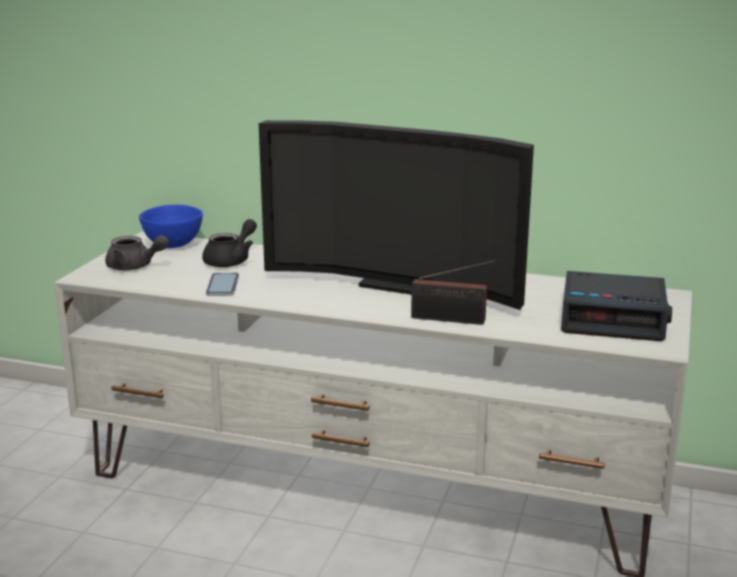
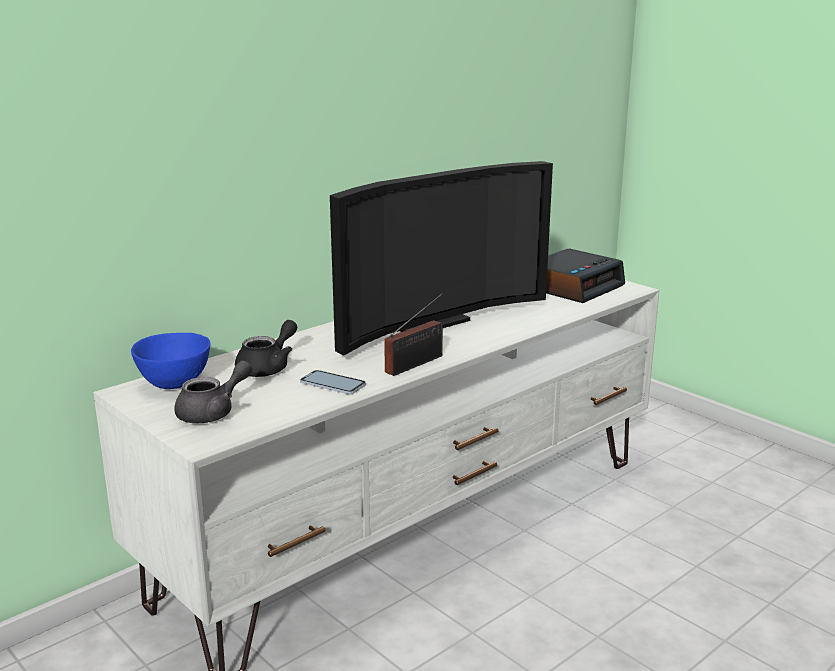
camera: 60 degrees left, 0 degrees up
black teapot [202,219,257,267] -> black teapot turned 60 degrees clockwise [235,320,297,377]
radio [411,260,497,325] -> radio moved to [384,293,443,376]

